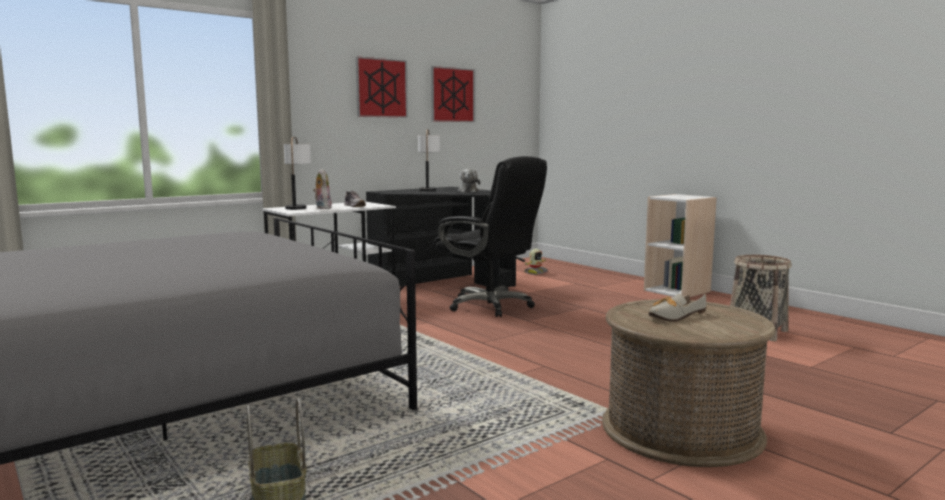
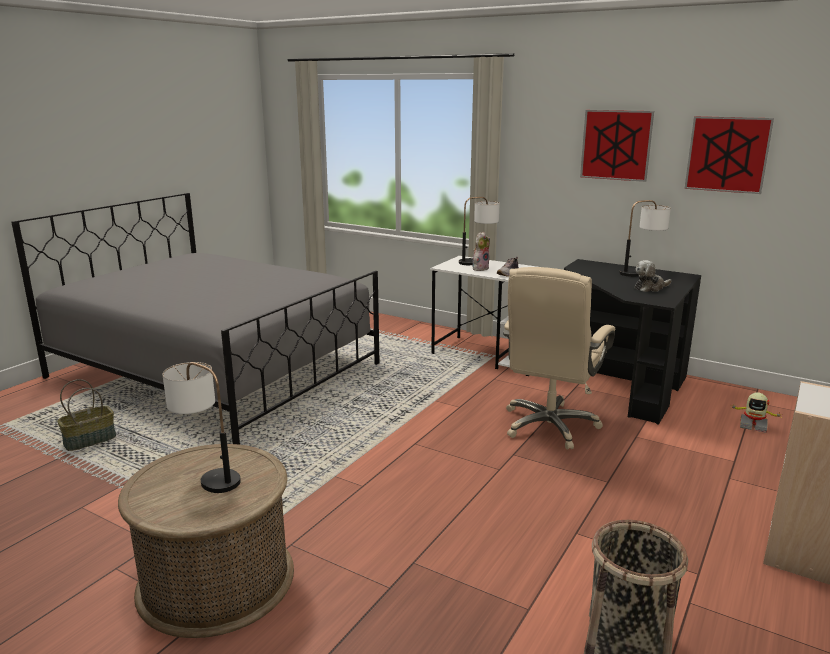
camera: 70 degrees right, 10 degrees up
black office chair [433,156,547,317] -> beige office chair [503,267,615,449]
shoe [649,294,706,322] -> table lamp [162,362,241,493]

